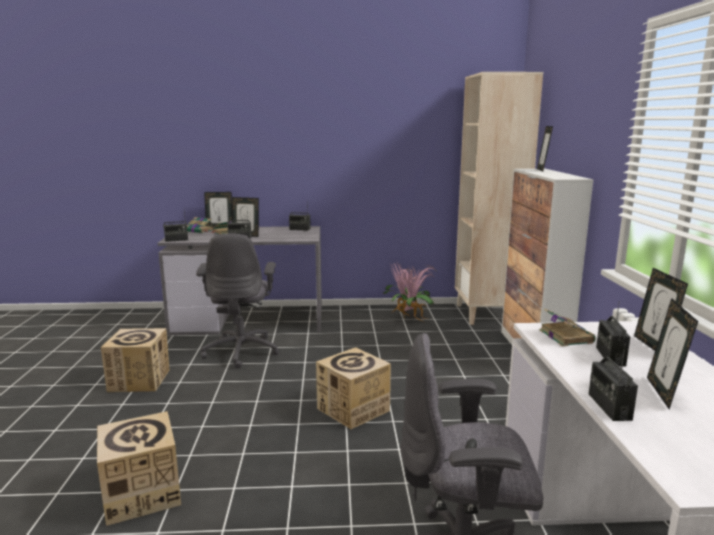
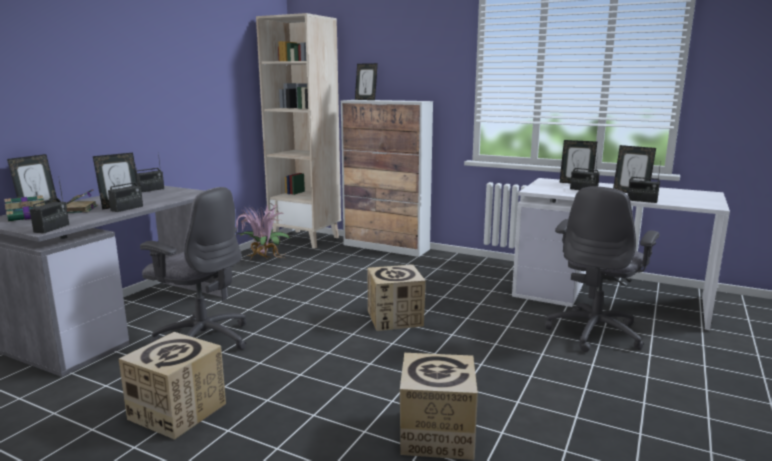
camera: 60 degrees left, 0 degrees up
book [539,309,596,346] -> none

